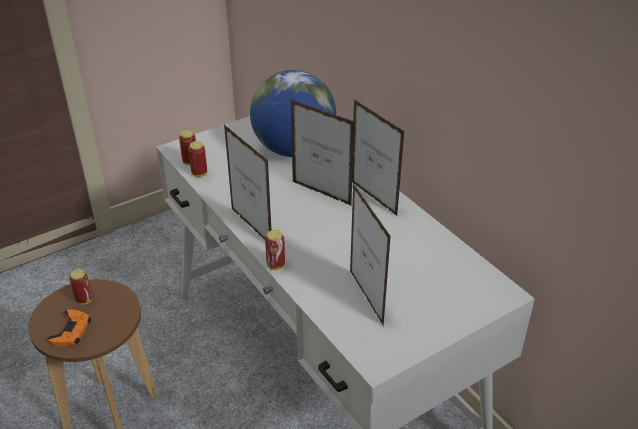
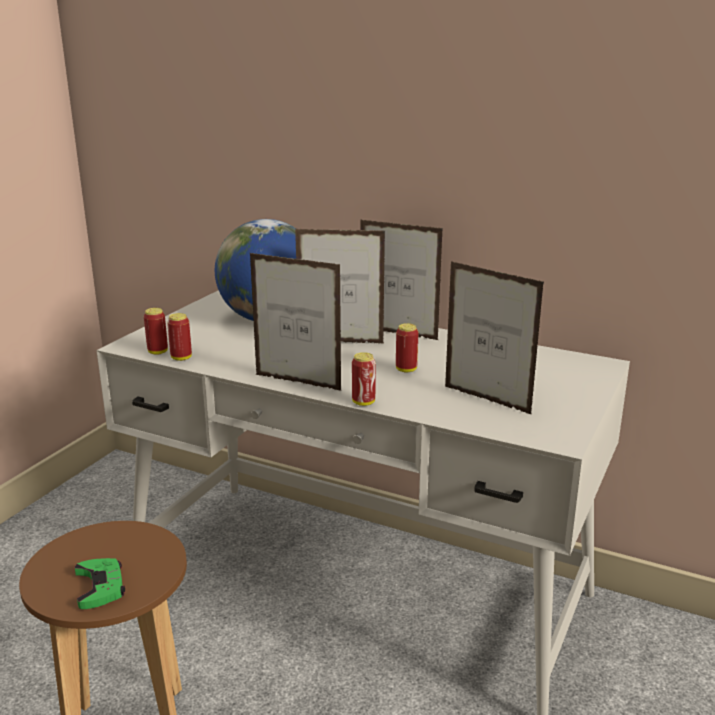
camera: 30 degrees left, 15 degrees down
orange game controller [48,310,91,347] -> green game controller [75,558,125,609]
can [69,269,93,305] -> can moved to [396,323,418,372]

